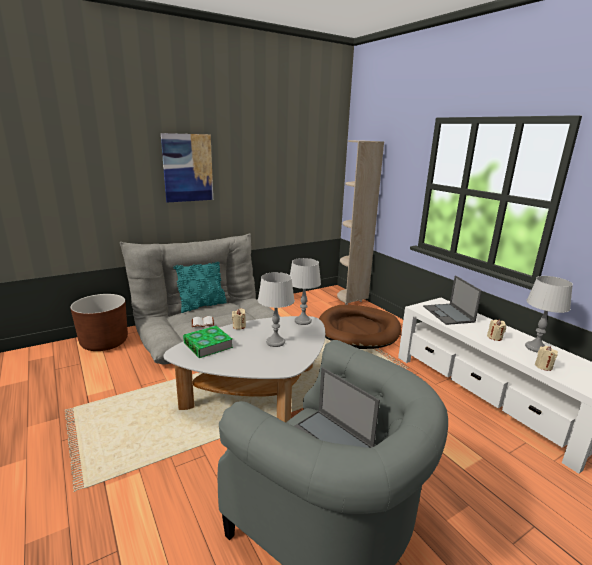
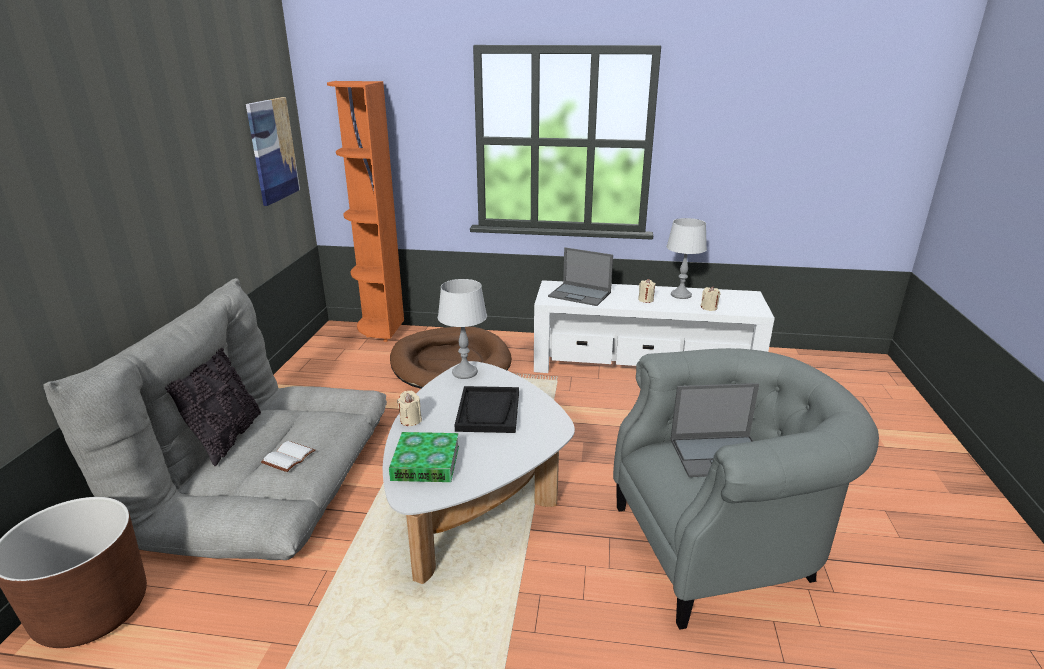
camera: 50 degrees left, 5 degrees up
picture [161,133,213,202] -> picture moved to [246,97,300,206]
turquoise pillow [173,262,227,313] -> black pillow [165,347,261,466]
grey table lamp [258,272,295,347] -> black tray [455,386,519,433]
beige bookcase [337,140,384,305] -> orange bookcase [327,81,404,342]

